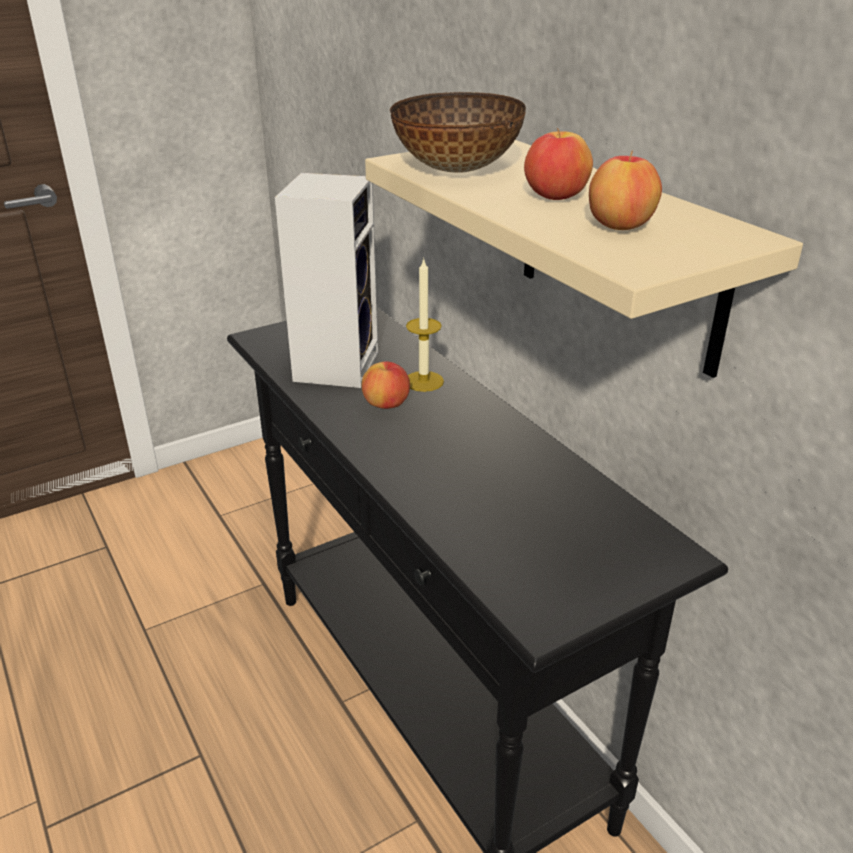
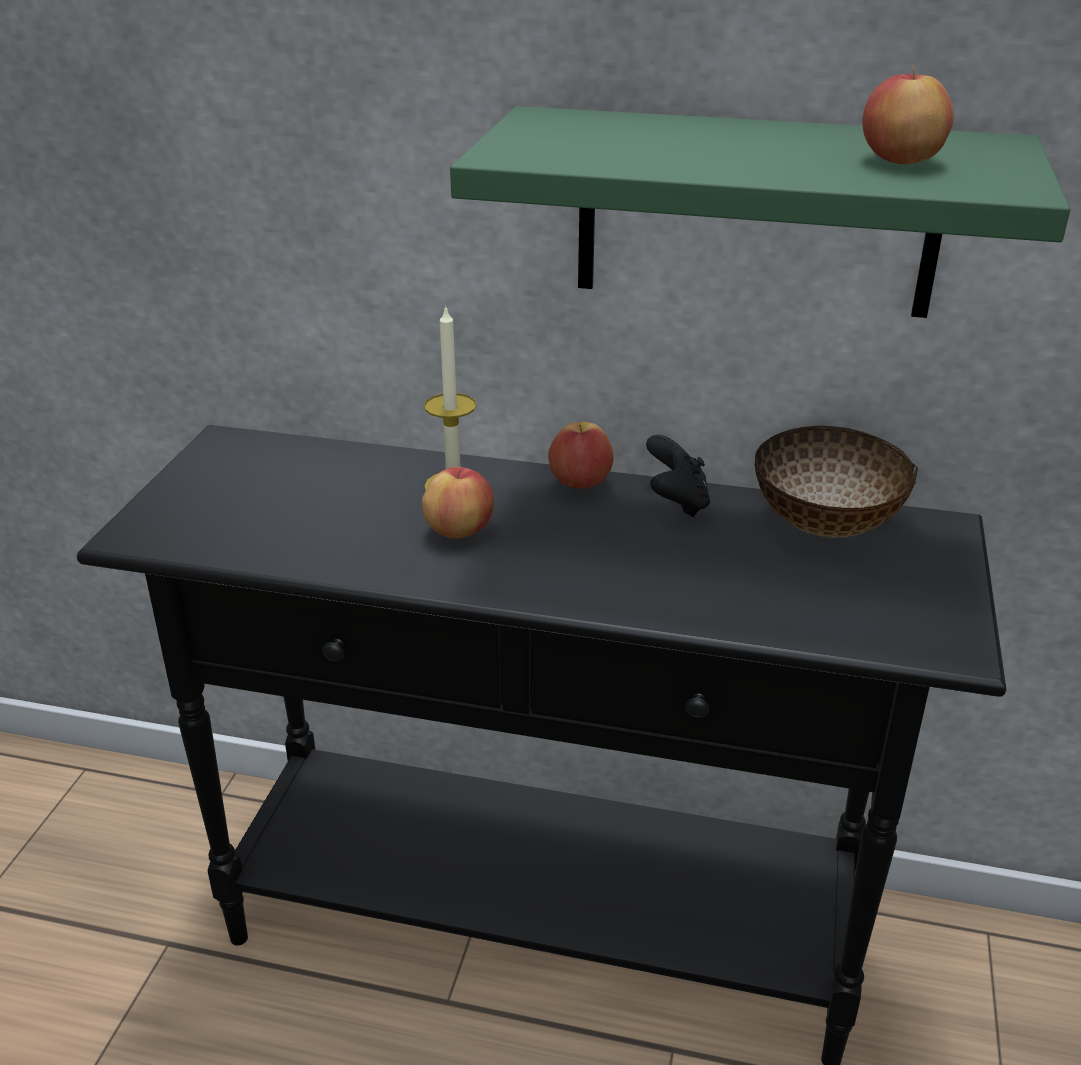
camera: 45 degrees left, 0 degrees up
speaker [275,173,379,388] -> none
beige shelf [365,140,803,378] -> green shelf [450,106,1070,318]
bowl [389,92,526,173] -> bowl moved to [754,426,918,538]
apple [524,127,593,200] -> apple moved to [548,422,613,489]
none -> black game controller [646,435,710,517]

